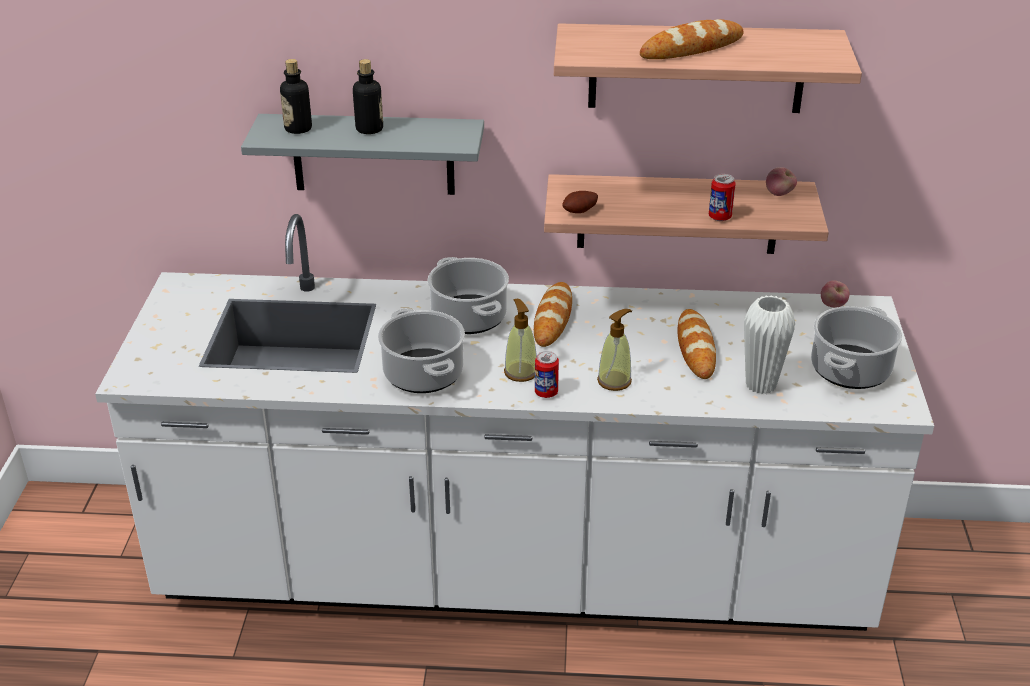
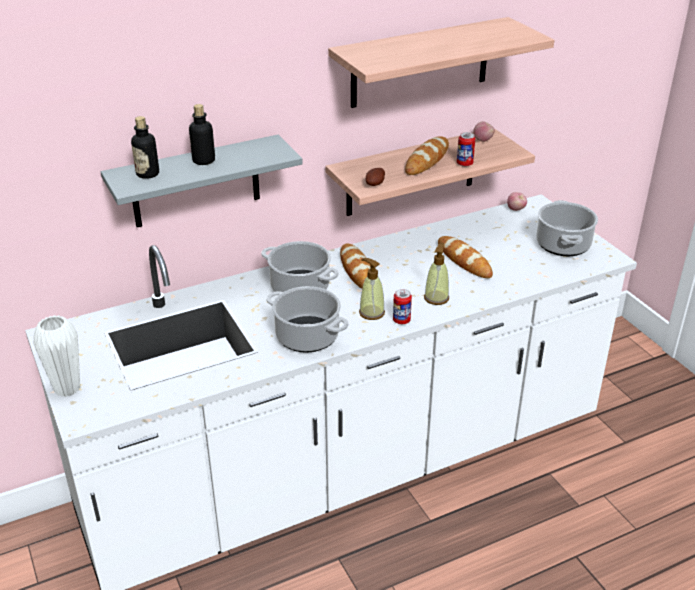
camera: 30 degrees left, 0 degrees up
bread [640,19,744,59] -> bread moved to [405,136,449,175]
white vase [744,295,795,394] -> white vase moved to [34,315,80,397]

